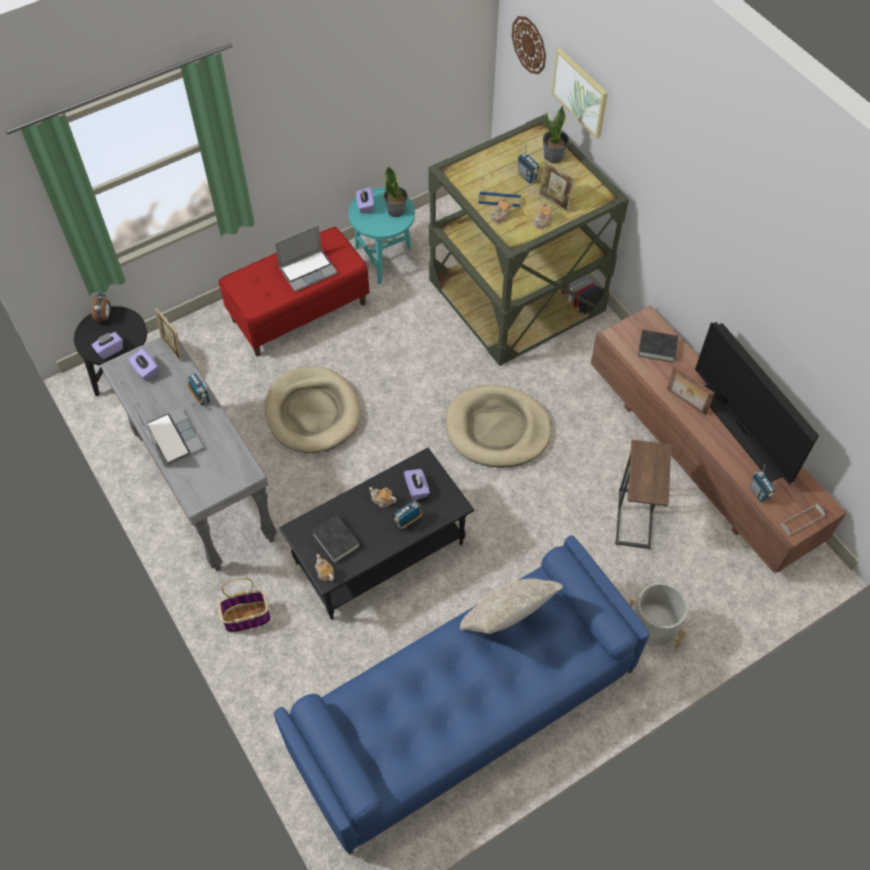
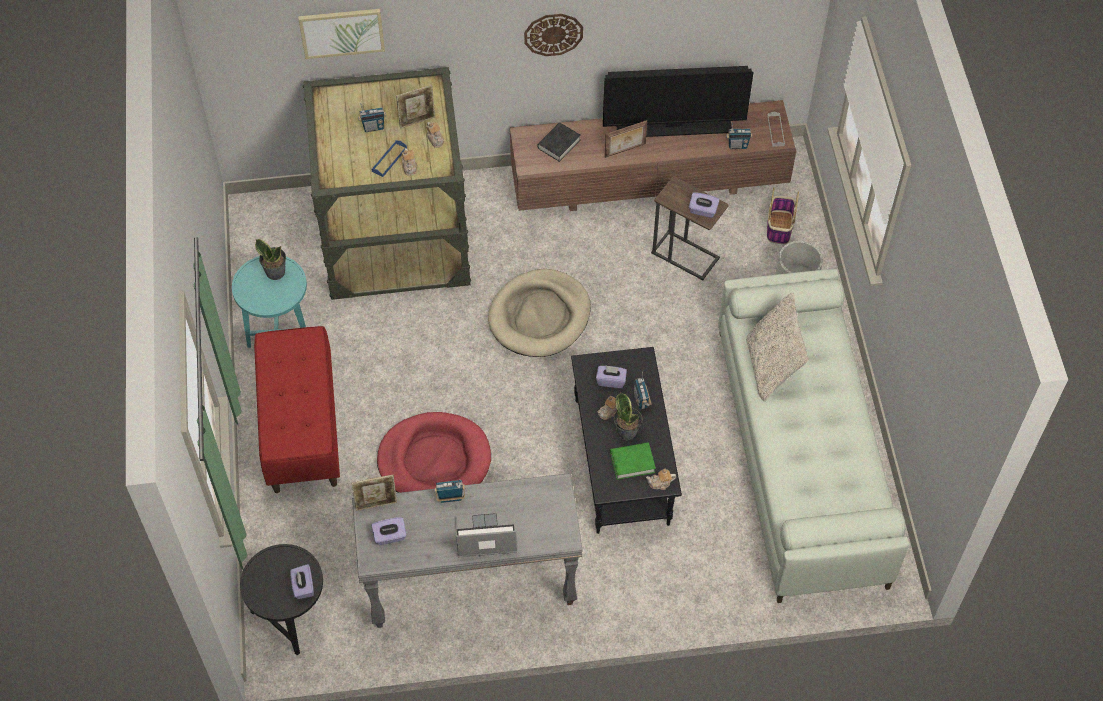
camera: 65 degrees left, 0 degrees up
alarm clock [91,293,111,322] -> none
basket [218,578,271,633] -> basket moved to [767,187,799,244]
beige dog bed [265,366,360,453] -> red dog bed [377,412,491,493]
blue sofa [274,535,650,855] -> white sofa [718,269,909,603]
laptop [275,225,338,292] -> none
black book [312,514,361,564] -> green book [610,442,656,480]
purple tissue box [356,187,374,214] -> purple tissue box moved to [689,193,720,218]
wall clock [512,16,546,74] -> wall clock moved to [524,14,583,56]
potted plant [543,105,569,163] -> potted plant moved to [614,392,642,441]

